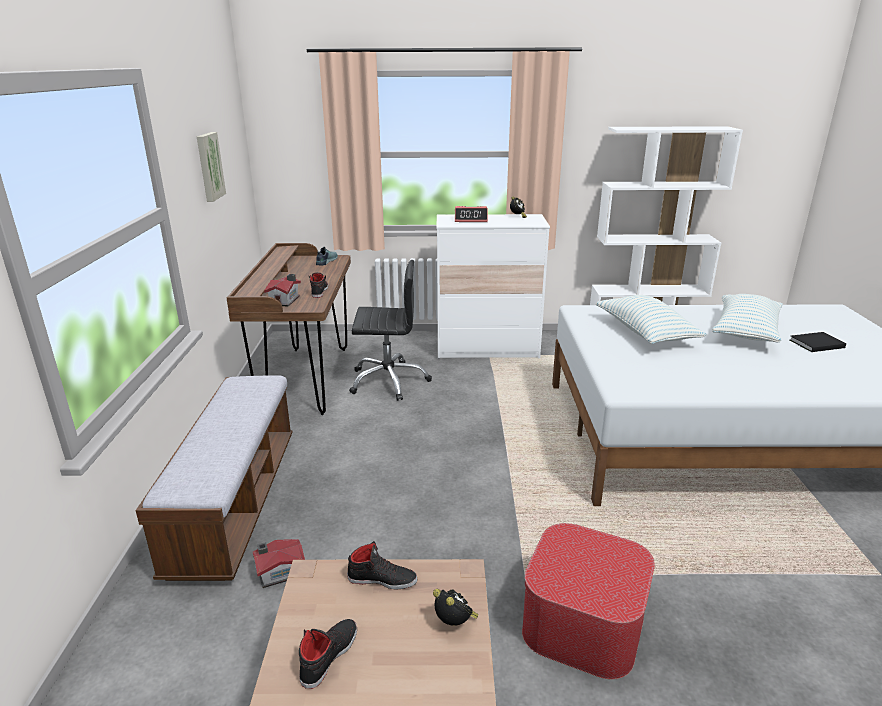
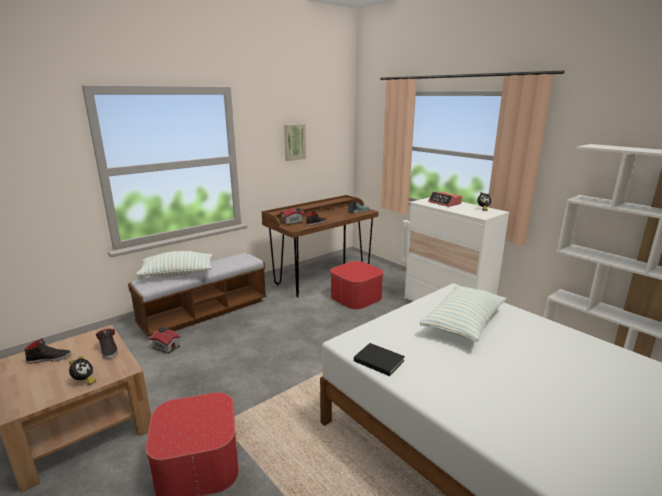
camera: 50 degrees right, 5 degrees down
black office chair [349,260,432,401] -> ottoman [330,261,383,309]
pillow [712,294,783,342] -> pillow moved to [135,251,213,277]
black book [790,332,846,352] -> black book moved to [354,343,405,376]

